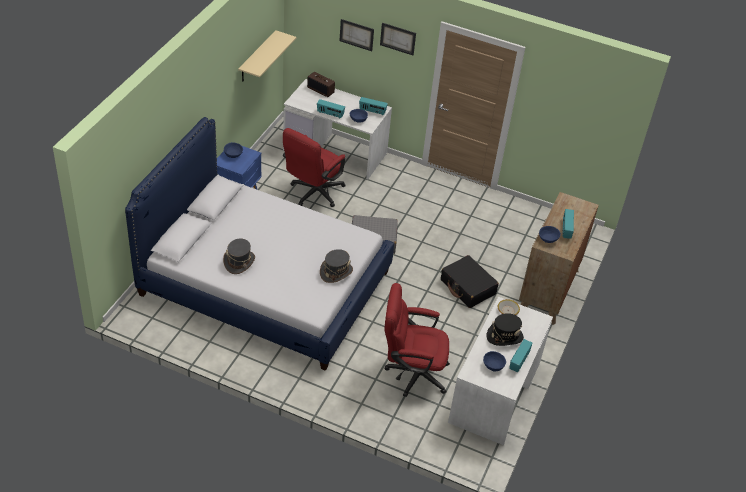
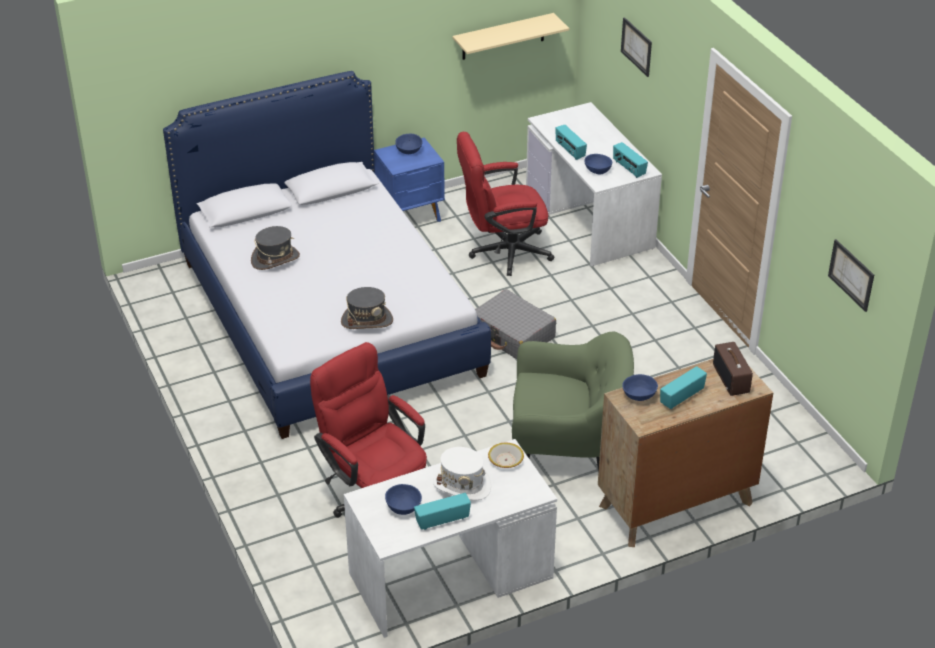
camera: 45 degrees right, 5 degrees down
radio [307,72,335,97] -> radio moved to [713,342,753,396]
picture [380,23,416,55] -> picture moved to [828,239,874,312]
black suitcase [441,255,499,308] -> green armchair [512,331,634,472]
black hat [486,313,524,346] -> white hat [433,447,491,501]

